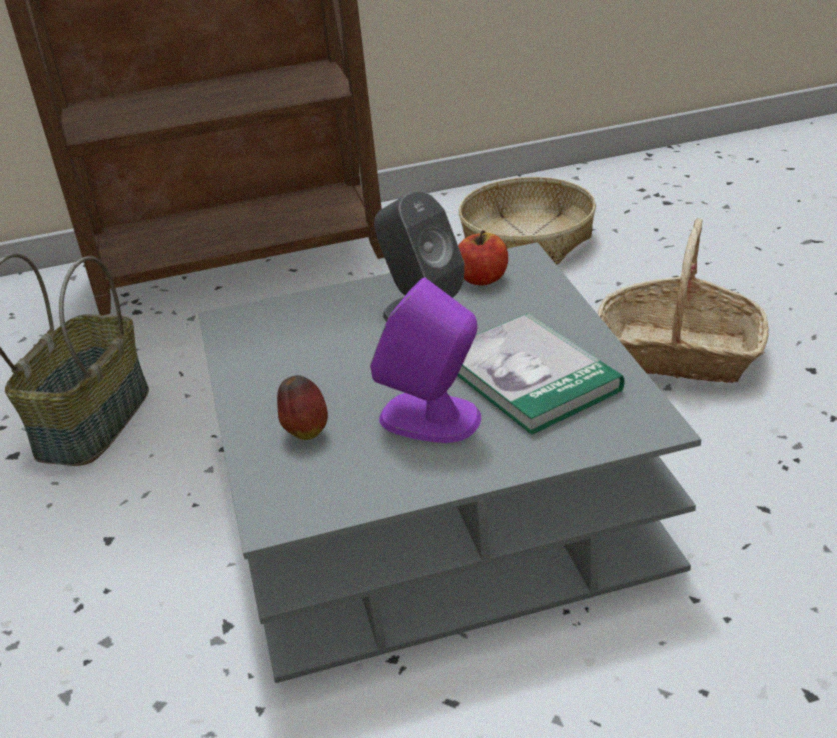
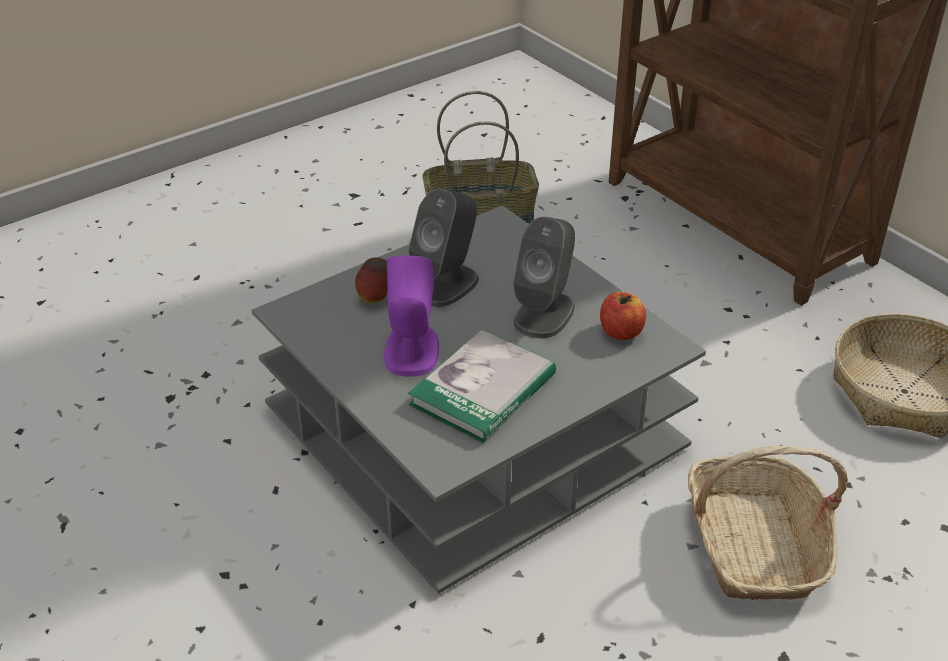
camera: 65 degrees right, 5 degrees up
none -> grey speaker [409,188,479,307]

